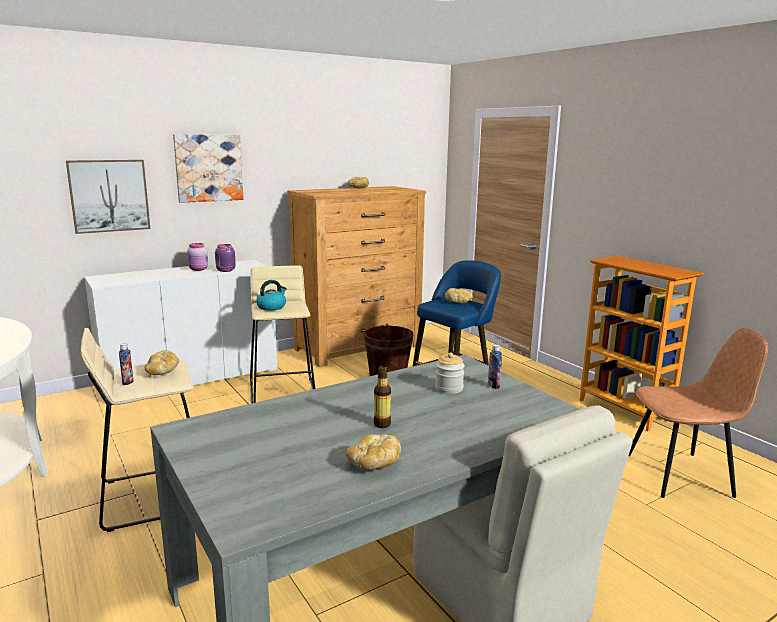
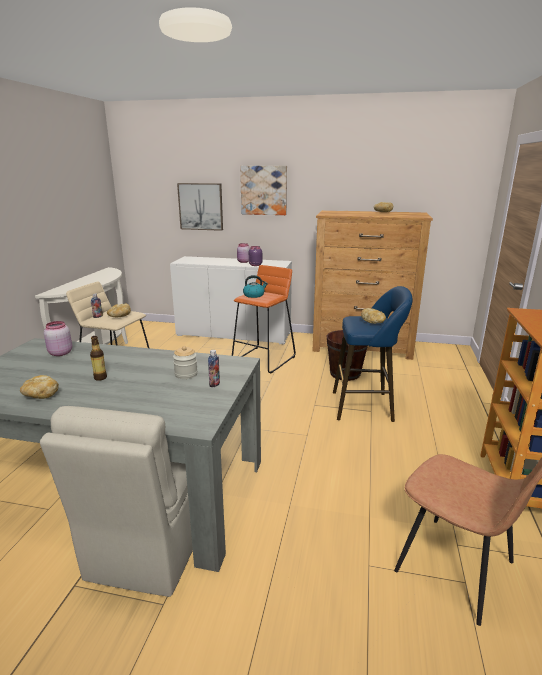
camera: 45 degrees right, 5 degrees up
beige stool [250,266,315,404] -> orange stool [232,265,296,373]
none -> pink jar [44,321,72,356]

